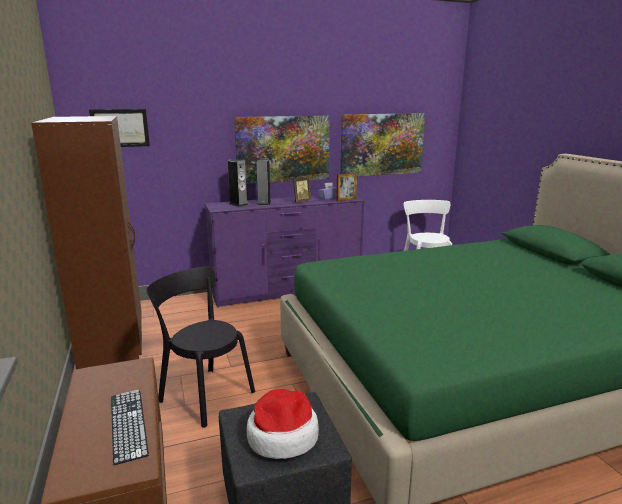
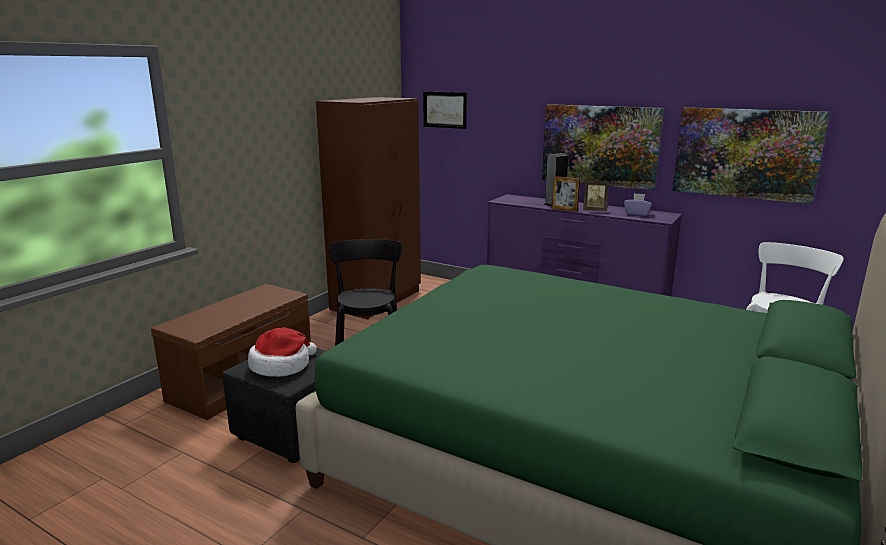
camera: 50 degrees right, 0 degrees up
keyboard [111,390,149,465] -> none
speaker [228,159,248,207] -> none
picture frame [336,173,357,201] -> picture frame moved to [552,176,580,212]

